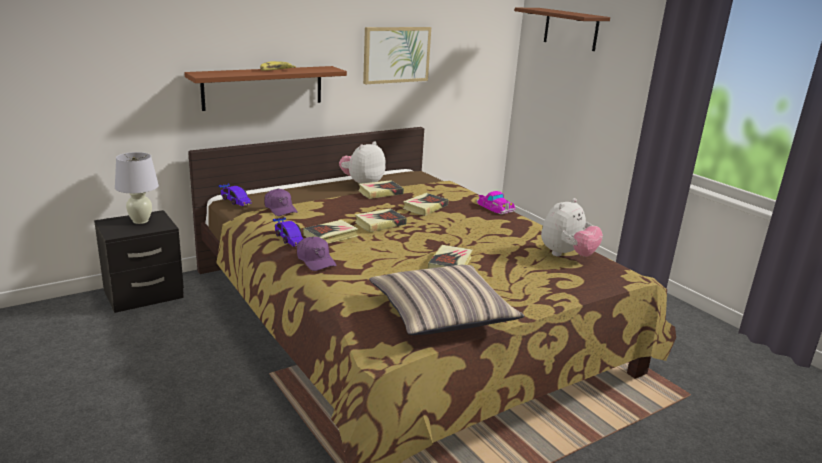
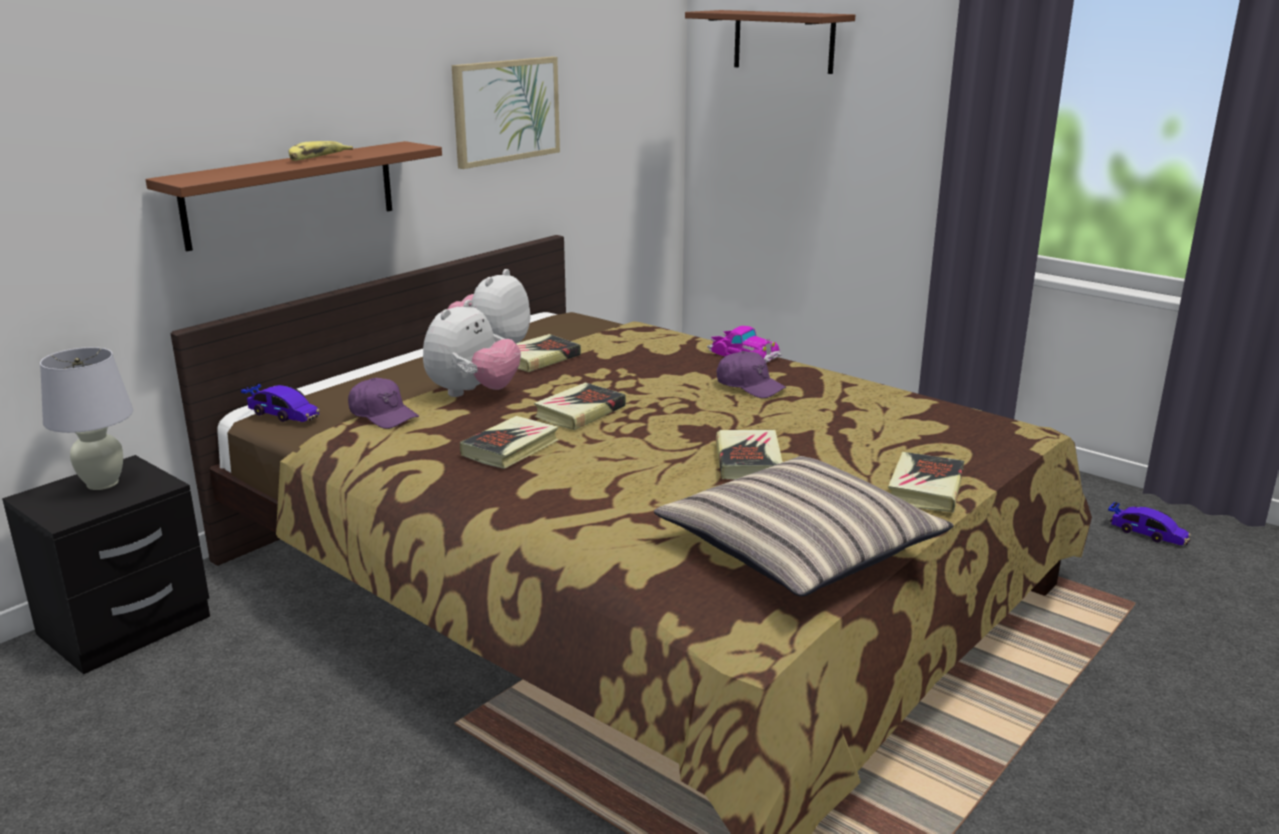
camera: 15 degrees left, 0 degrees up
toy car [273,217,304,247] -> toy car moved to [1108,502,1191,545]
purple cap [297,237,336,271] -> purple cap moved to [717,351,787,398]
book [403,193,448,216] -> book moved to [888,452,965,513]
plush toy [541,198,603,257] -> plush toy moved to [423,300,521,397]

